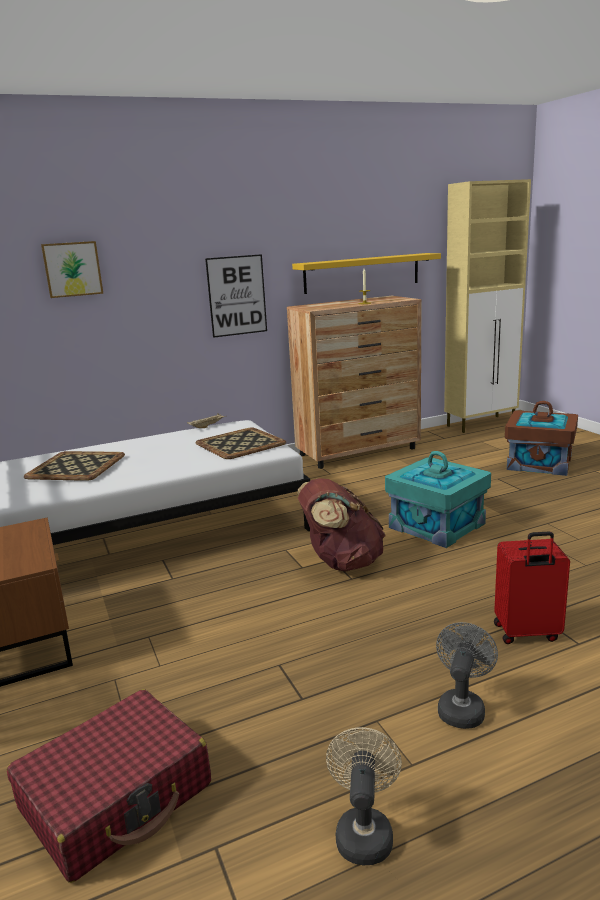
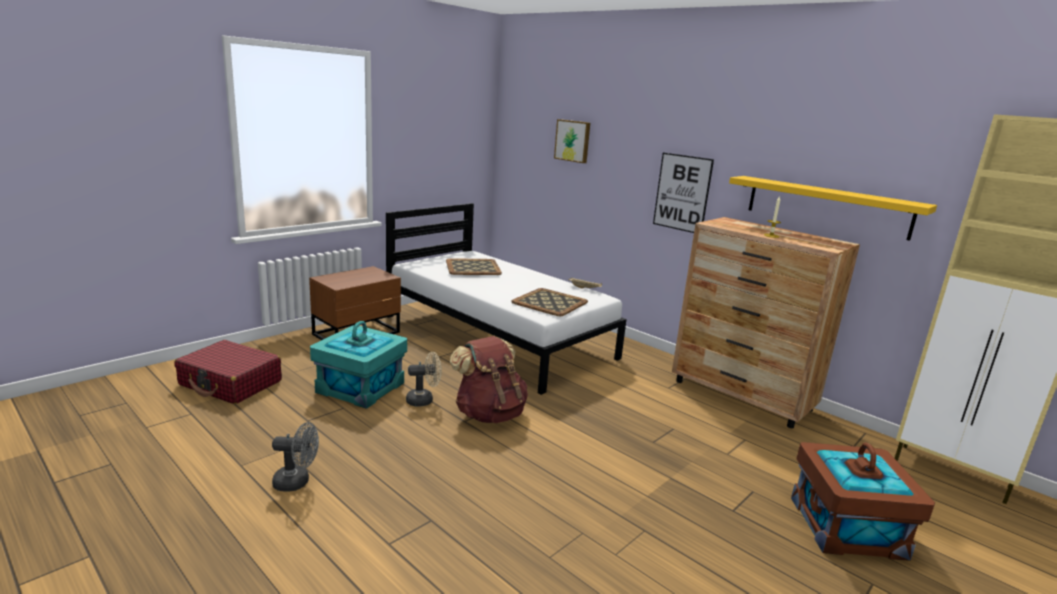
camera: 65 degrees right, 0 degrees up
beige fan [326,727,402,866] -> beige fan moved to [406,352,442,406]
turquoise storage box [385,451,491,548] -> turquoise storage box moved to [310,321,407,409]
red suitcase [494,531,570,644] -> none

